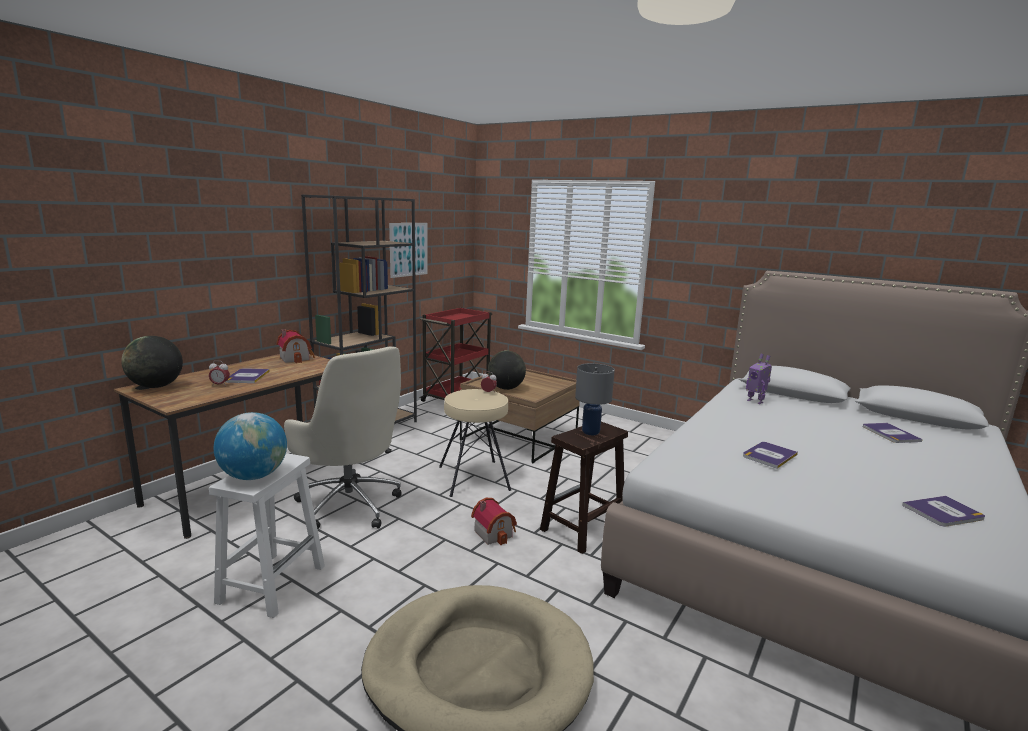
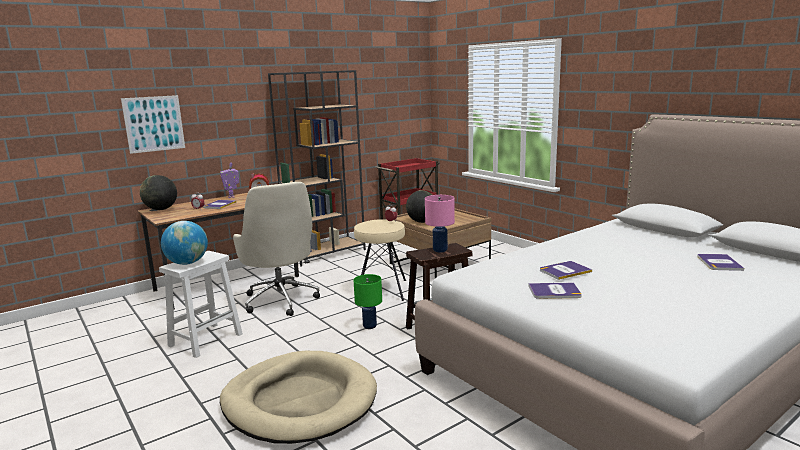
camera: 20 degrees right, 0 degrees up
picture [389,223,428,278] -> picture moved to [121,95,185,154]
toy house [471,498,517,545] -> green table lamp [354,274,382,329]
grey table lamp [575,363,615,435] -> pink table lamp [425,195,455,253]
toy robot [746,353,772,404] -> toy robot moved to [220,162,239,198]
book [902,496,985,527] -> book moved to [529,283,582,299]

